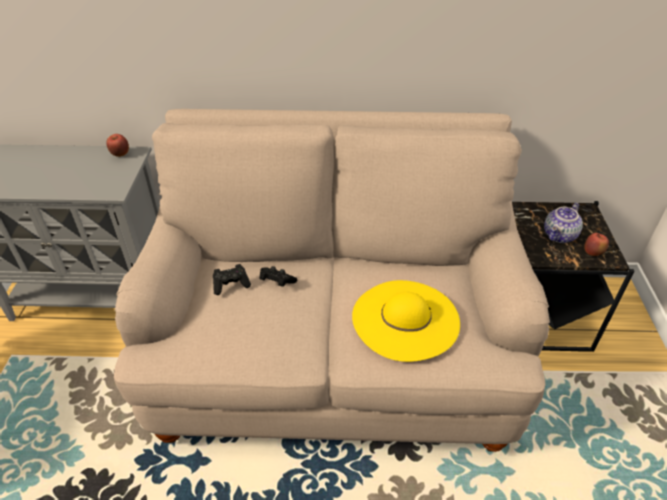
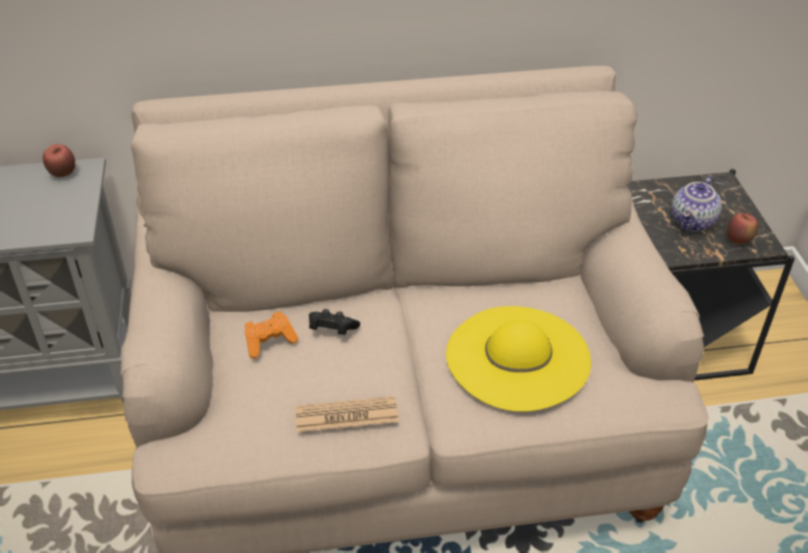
camera: 10 degrees left, 0 degrees up
black game controller [213,264,251,295] -> orange game controller [245,311,298,358]
none -> newspaper [295,396,399,432]

